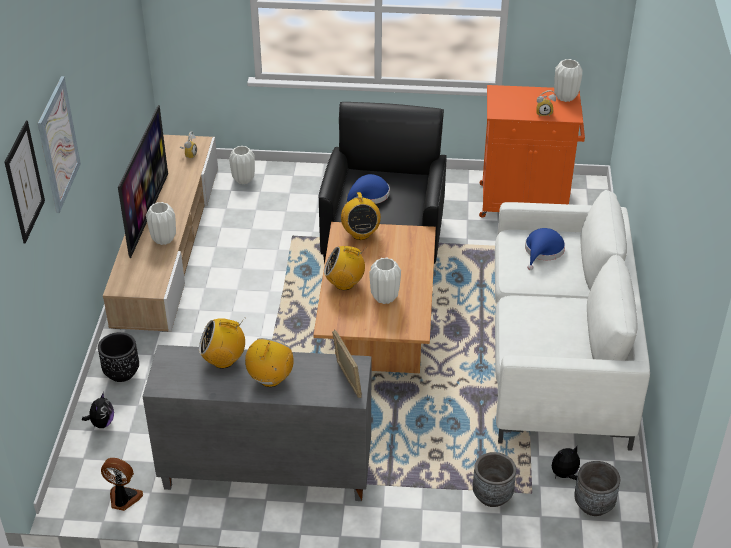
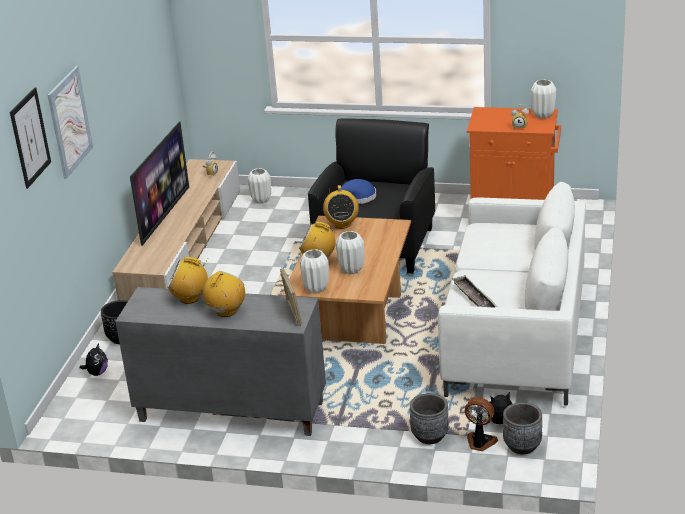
camera: 10 degrees right, 10 degrees down
fan [101,458,143,511] -> fan moved to [465,397,498,451]
white vase [146,202,176,245] -> white vase moved to [299,249,329,293]
blue hat [525,228,565,270] -> none
none -> tray [451,275,498,308]

